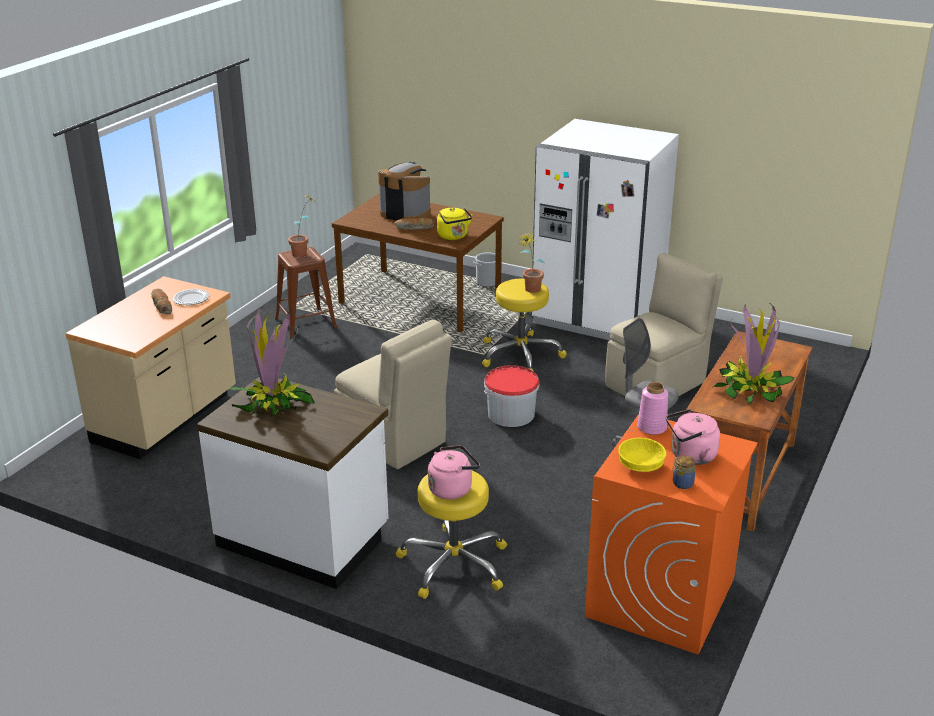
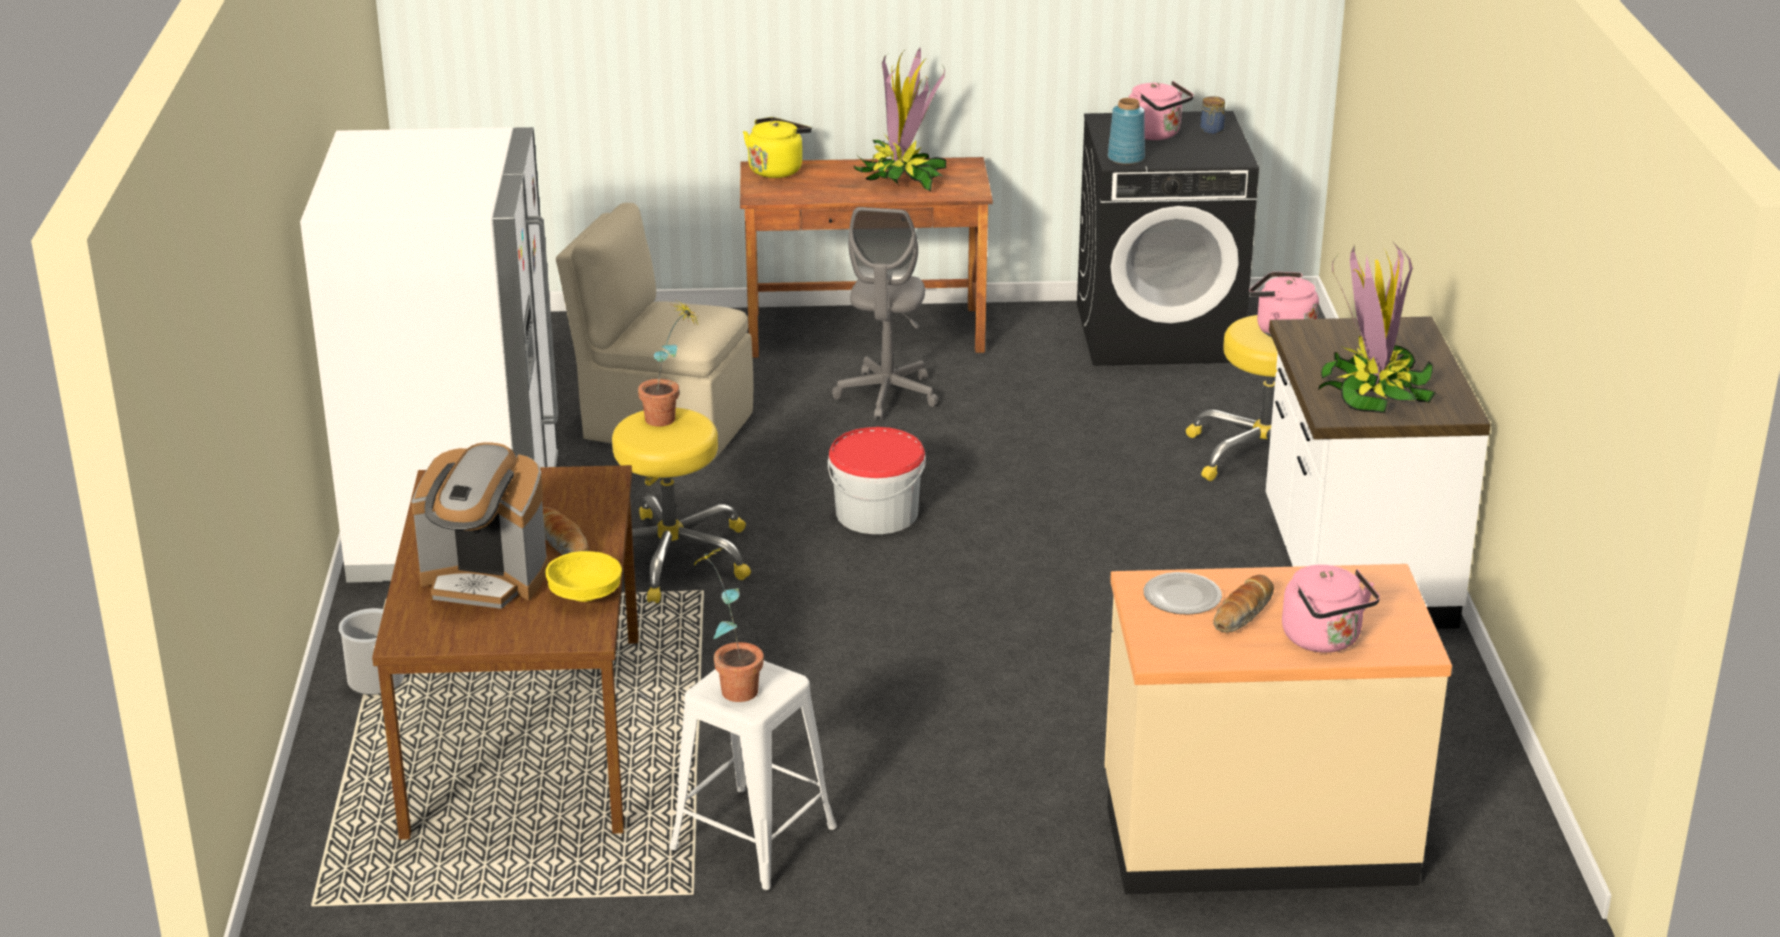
camera: 120 degrees left, 0 degrees up
brown stool [275,247,338,339] -> white stool [669,661,837,892]
beige chair [334,320,452,469] -> none
coffee machine [378,162,431,221] -> coffee machine turned 75 degrees counterclockwise [411,442,548,609]
yellow kettle [437,208,473,240] -> yellow kettle moved to [743,117,812,178]
orange washing machine [585,414,758,655] -> black washing machine [1077,111,1259,366]
yellow bowl [618,437,666,472] -> yellow bowl moved to [545,551,622,602]
pink vase [637,382,668,435] -> blue vase [1108,98,1145,165]
none -> pink kettle [1282,565,1380,653]

